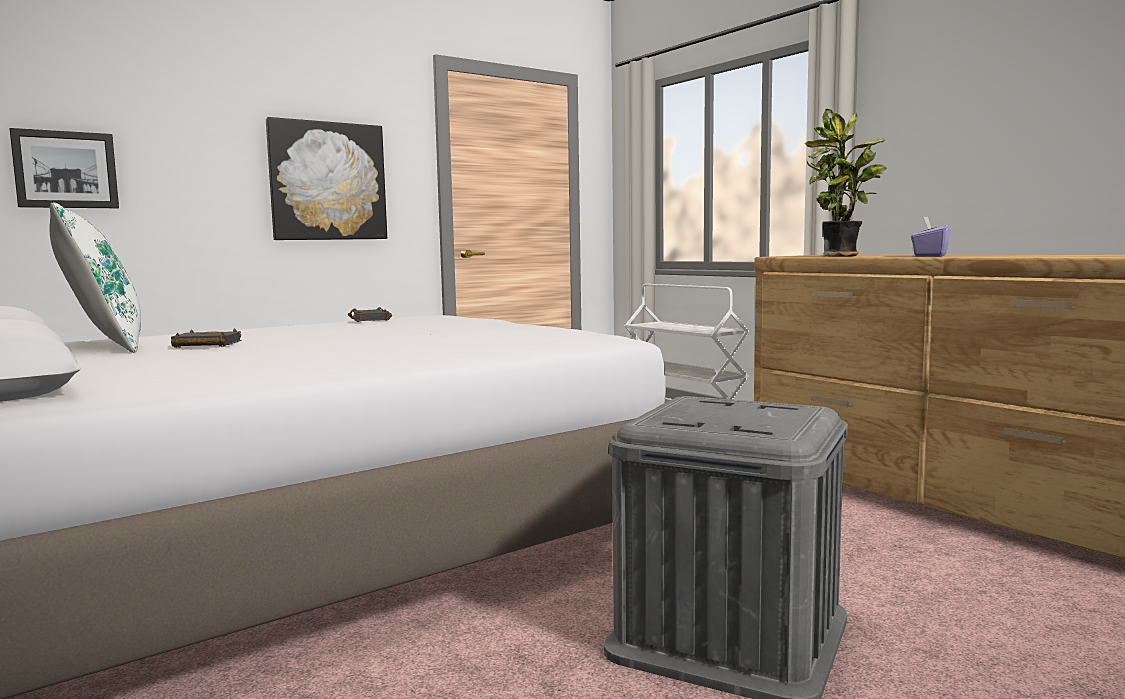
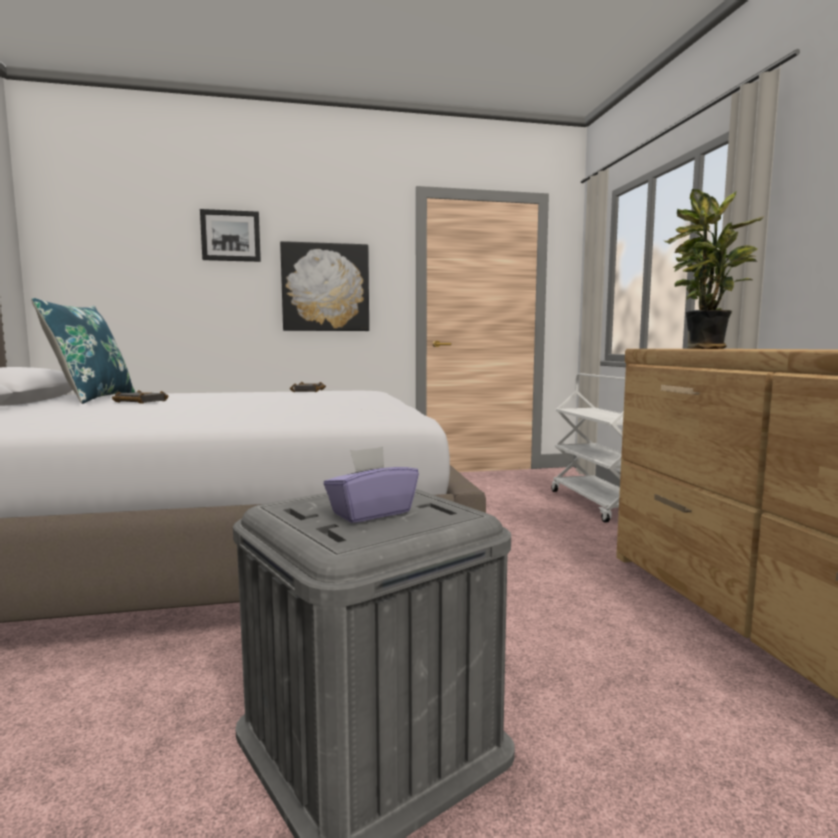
camera: 25 degrees right, 0 degrees up
picture [9,128,119,208] -> picture moved to [200,209,261,262]
white pillow [49,202,141,353] -> blue pillow [31,298,135,404]
purple tissue box [911,216,950,257] -> purple tissue box moved to [324,446,419,523]

